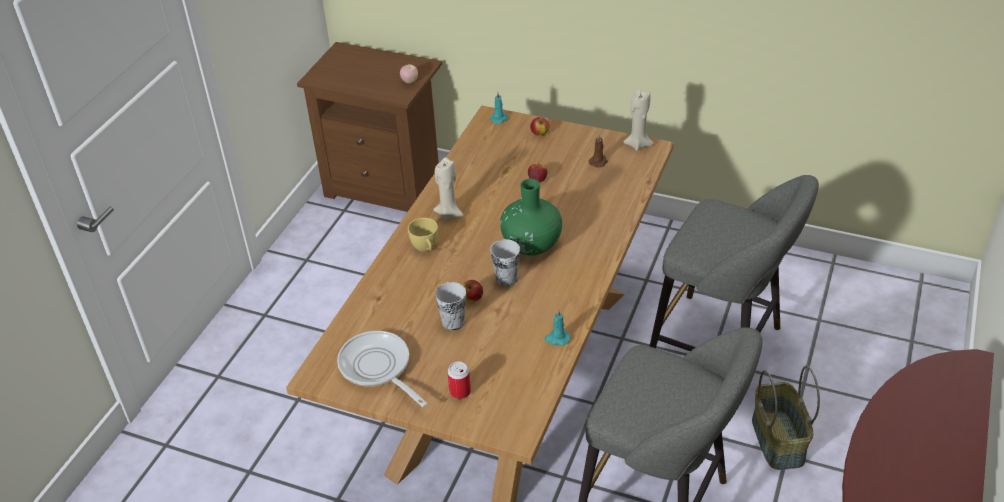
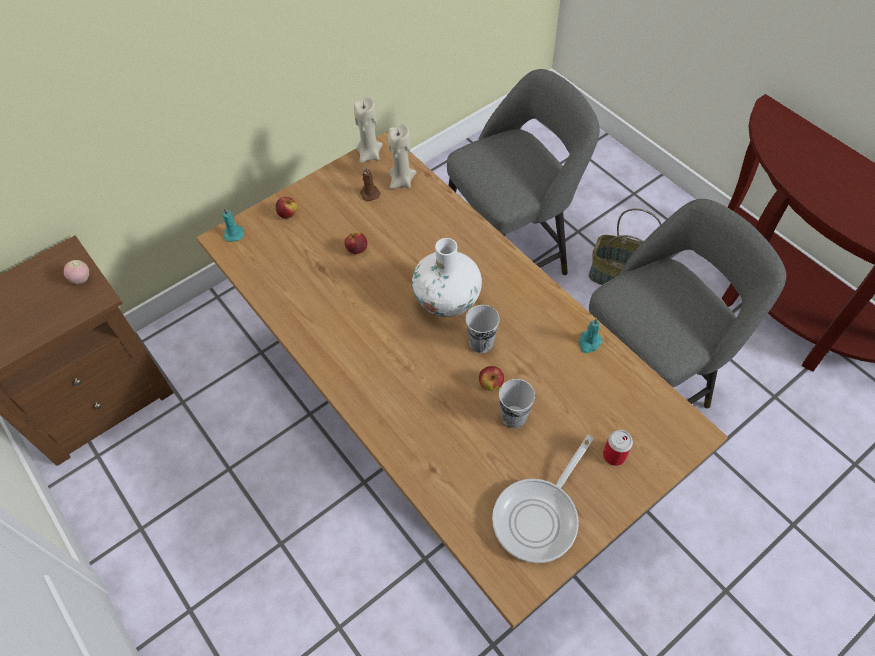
camera: 60 degrees left, 15 degrees up
frying pan [337,331,428,407] -> frying pan turned 45 degrees counterclockwise [492,435,594,563]
yellow cup [408,218,438,252] -> none
beige candle [433,157,464,221] -> beige candle moved to [388,124,416,189]
green vase [500,179,562,256] -> white vase [412,238,482,317]

